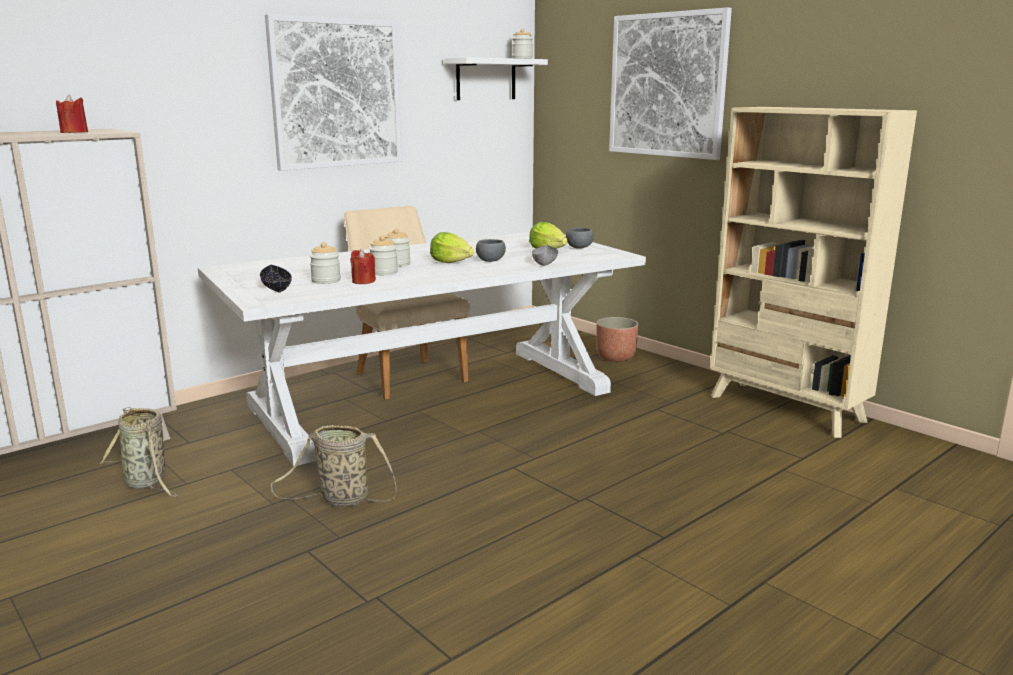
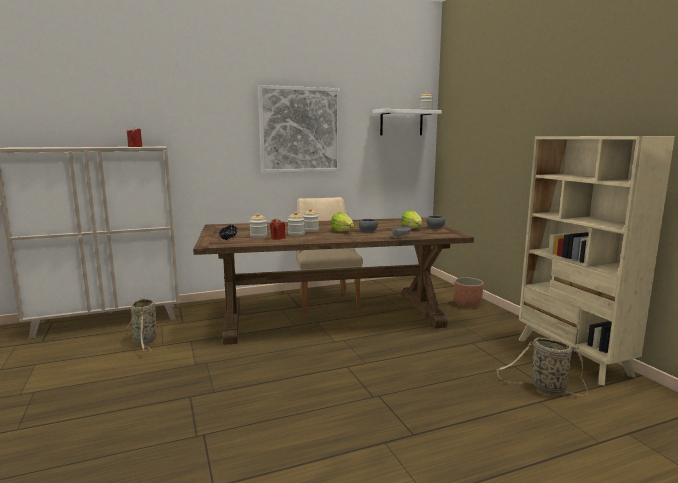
camera: 20 degrees right, 5 degrees down
white dining table [198,232,646,467] -> brown dining table [193,217,474,345]
basket [271,425,397,507] -> basket moved to [497,338,588,396]
picture [609,7,732,160] -> none

